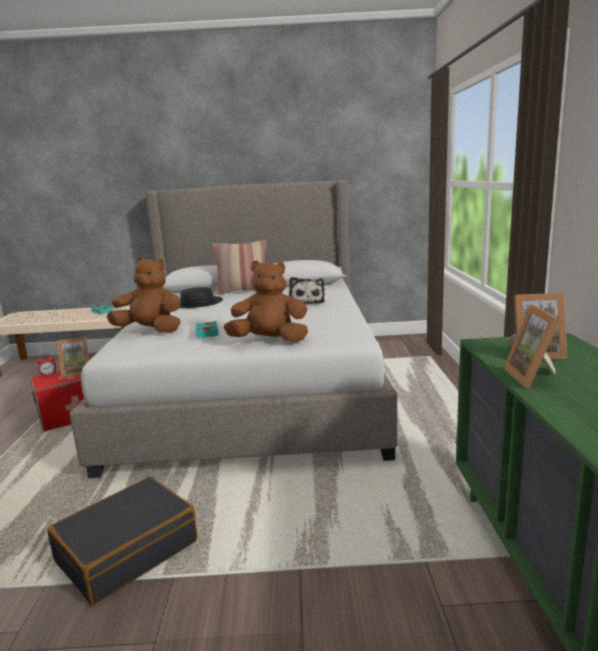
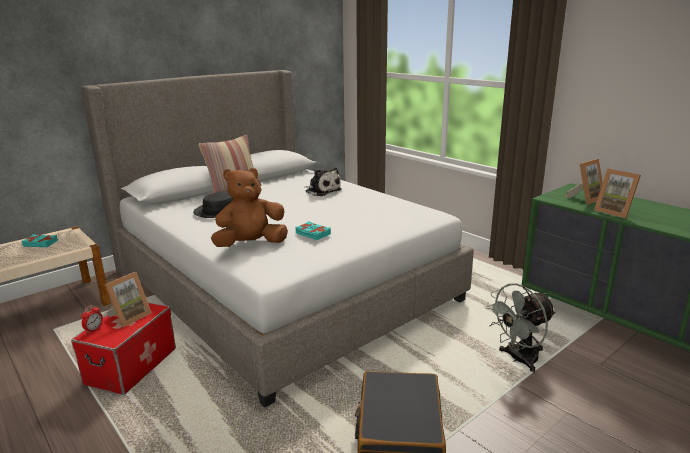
camera: 40 degrees left, 5 degrees up
brown plush toy [223,260,308,342] -> none
none -> grey fan [486,283,556,373]

